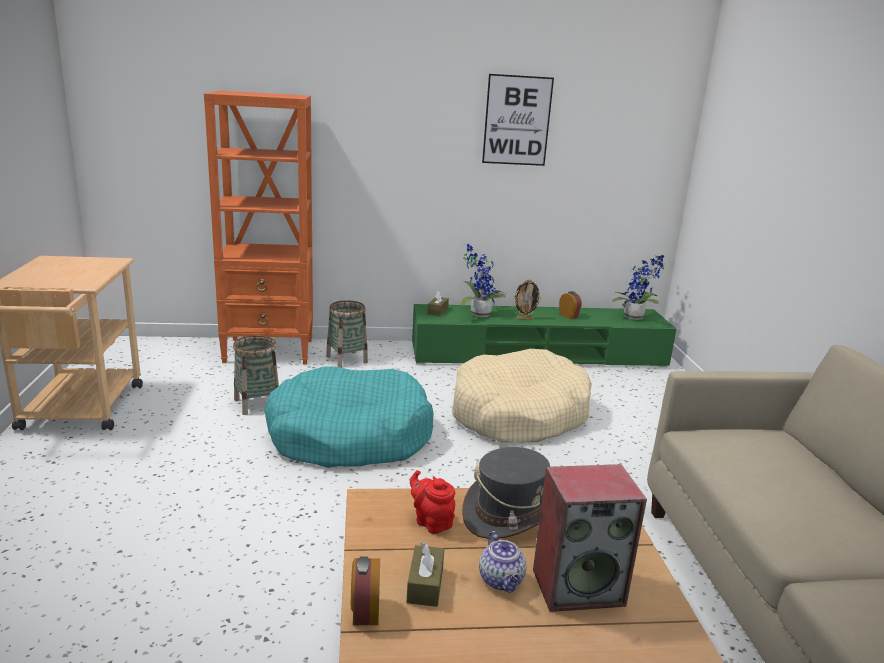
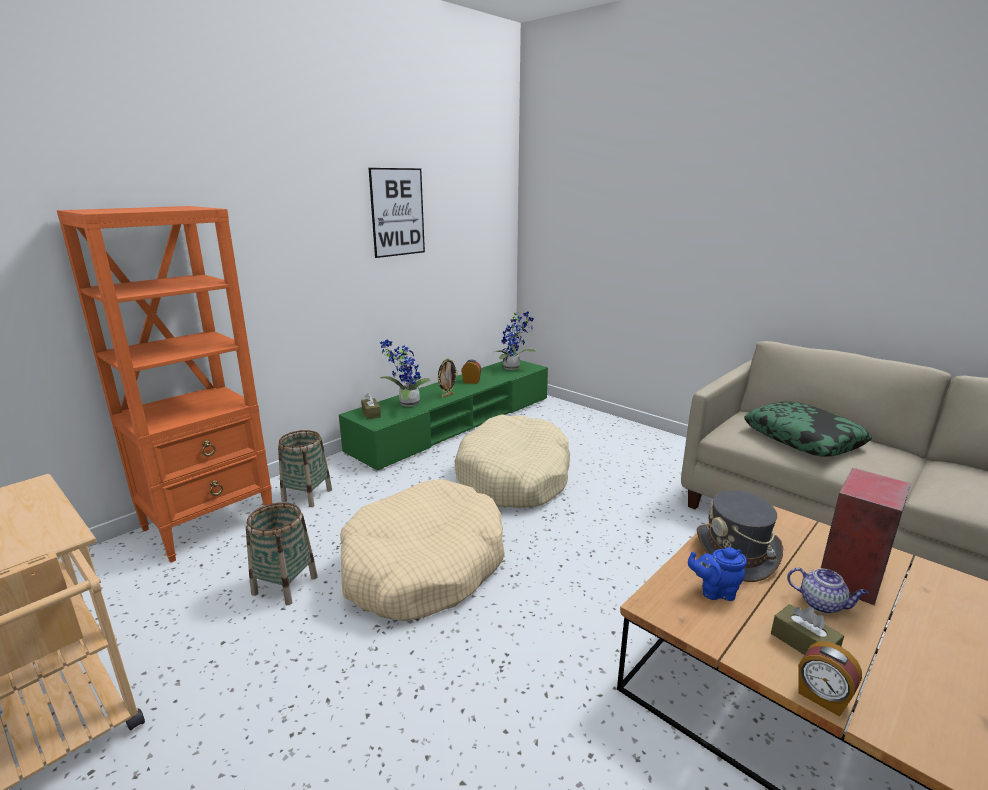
camera: 40 degrees left, 0 degrees up
turquoise dog bed [264,366,434,468] -> beige dog bed [340,479,505,621]
red teapot [410,470,455,534] -> blue teapot [688,547,747,601]
none -> pillow [744,402,872,456]

